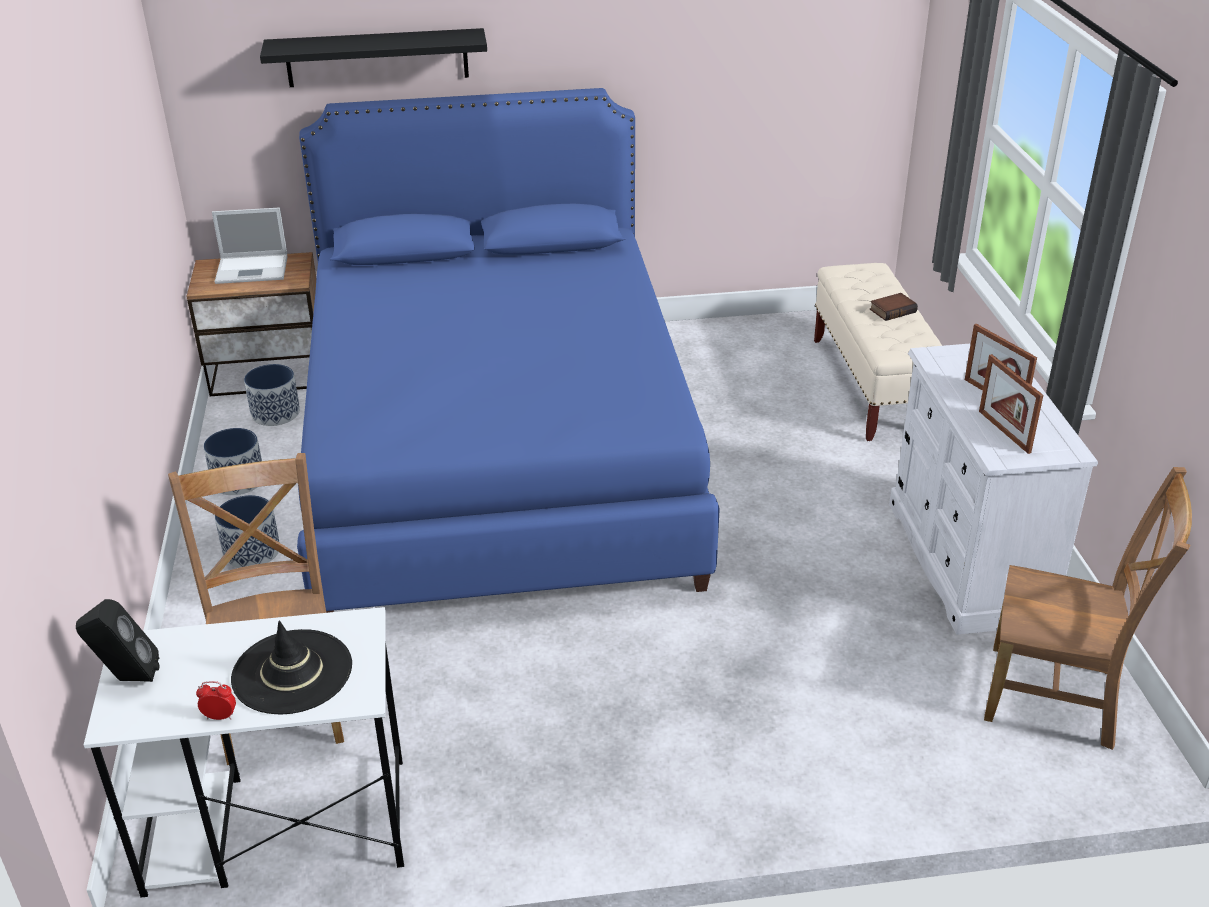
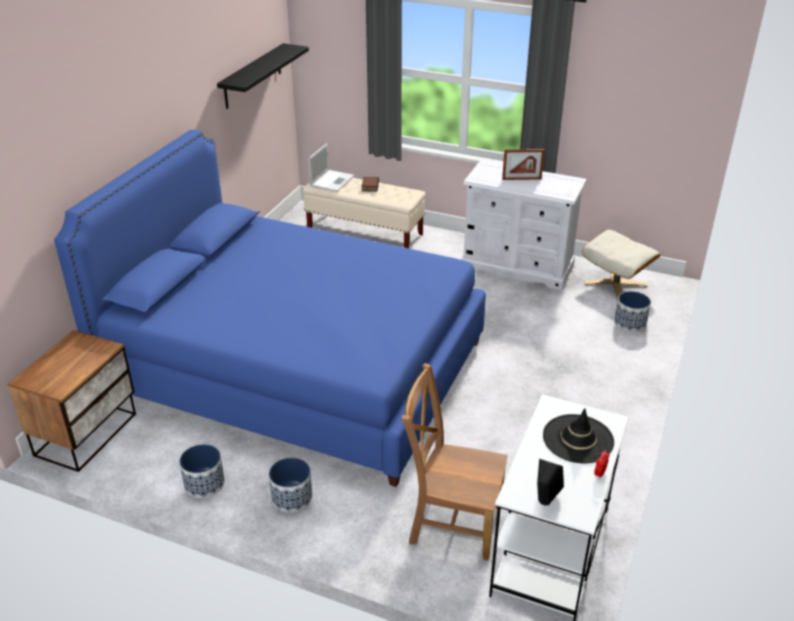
camera: 60 degrees left, 0 degrees up
laptop [212,208,287,284] -> laptop moved to [308,143,354,192]
planter [244,364,300,426] -> planter moved to [614,291,651,332]
black shelf [260,28,487,87] -> black shelf moved to [217,43,309,109]
picture frame [979,354,1043,454] -> none
brown chair [984,467,1192,750] -> beige ottoman [582,230,661,301]

